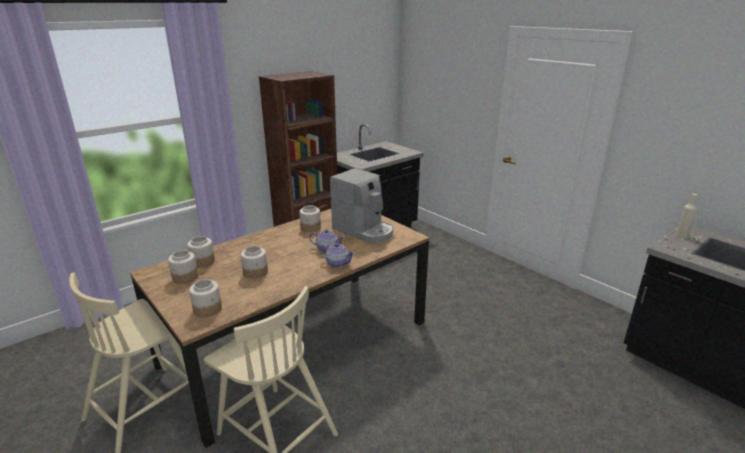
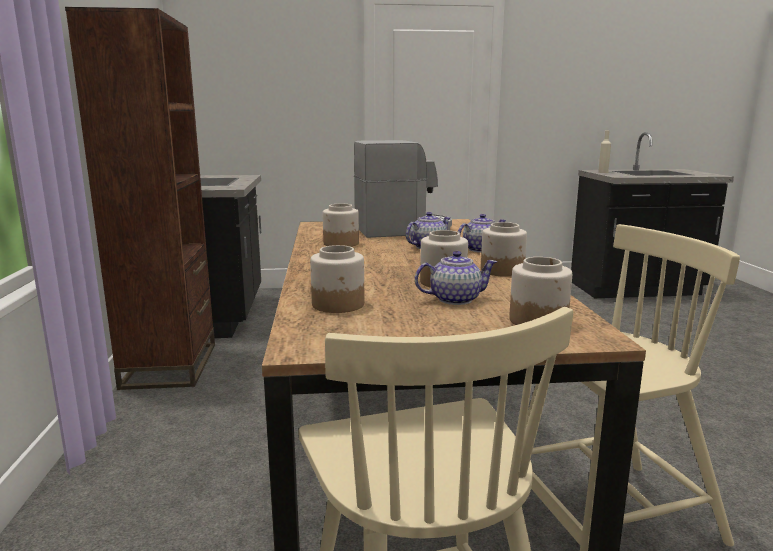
camera: 55 degrees left, 10 degrees down
jar [168,250,198,284] -> jar moved to [481,222,527,277]
none -> teapot [415,251,497,305]

